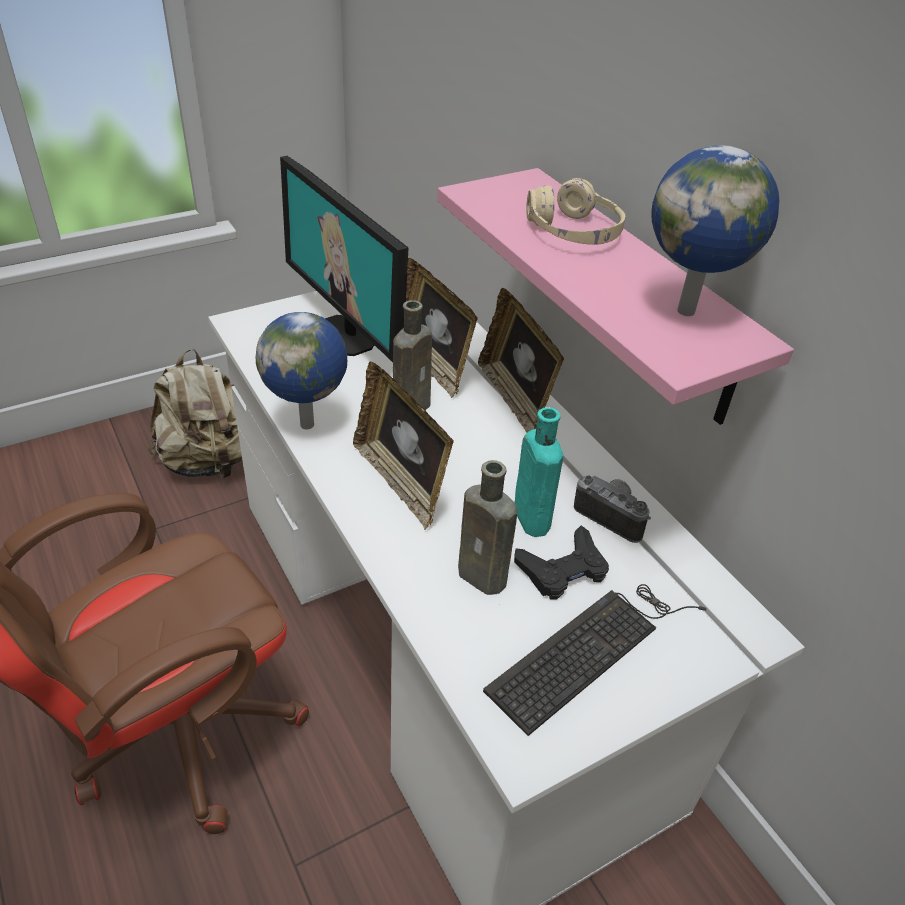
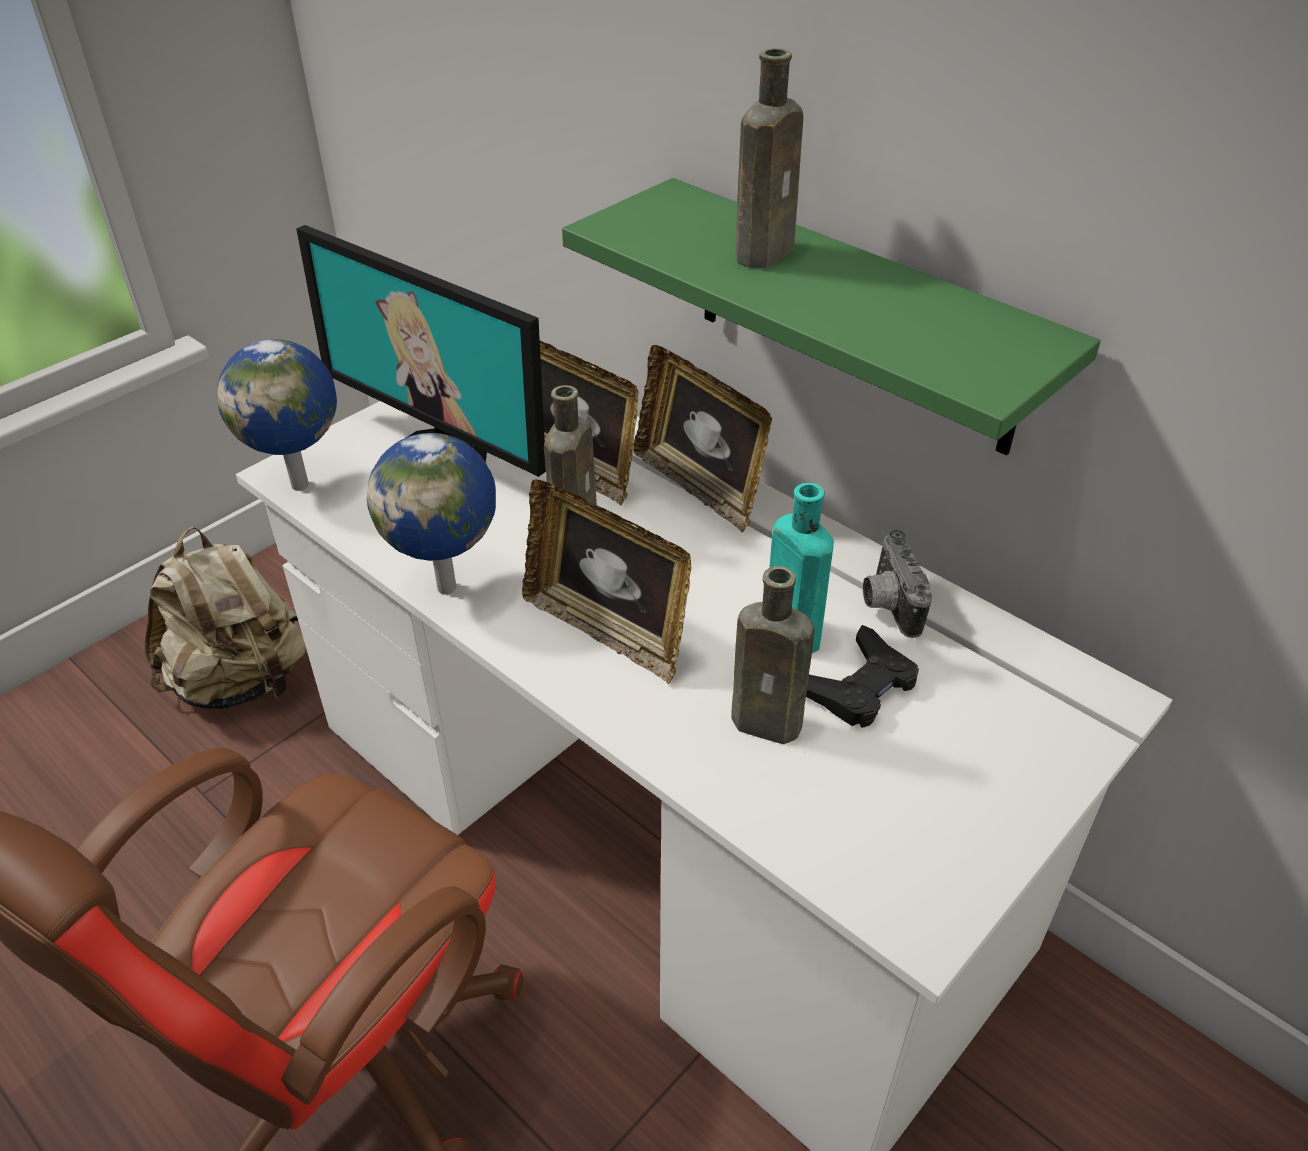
camera: 15 degrees left, 0 degrees up
pink shelf [437,168,794,425] -> green shelf [562,178,1101,456]
keyboard [483,584,706,736] -> none
beige headphones [526,178,626,245] -> brown bottle [736,48,804,268]
camera [574,475,651,543] -> camera turned 120 degrees counterclockwise [863,530,932,638]
globe [651,145,779,316] -> globe moved to [217,339,337,491]

